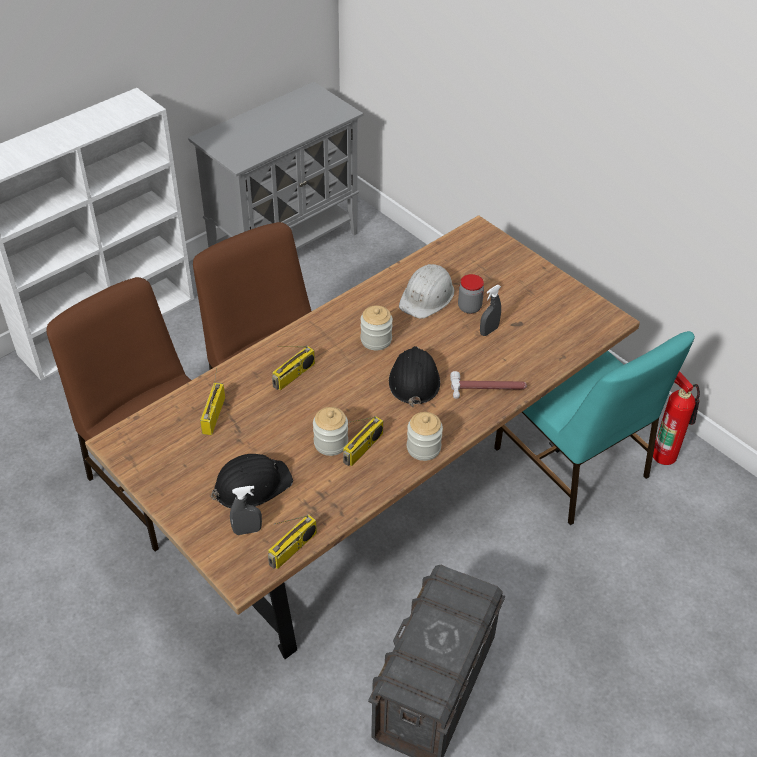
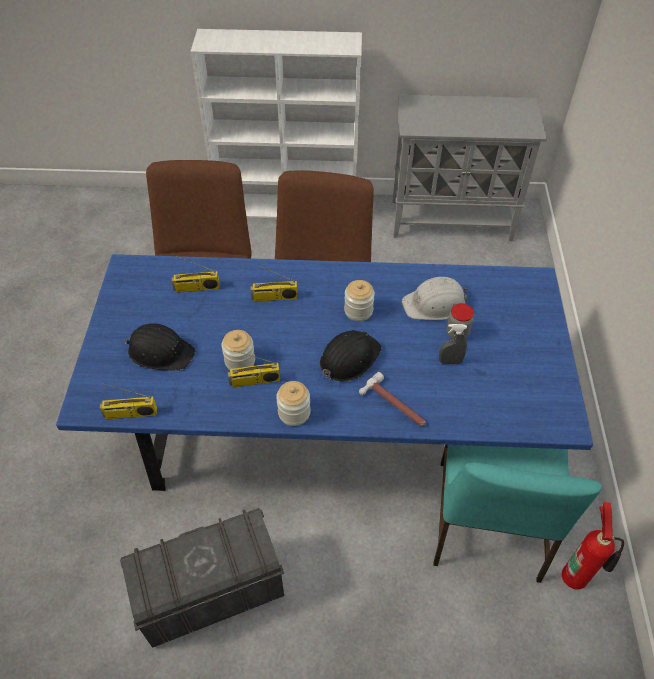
camera: 45 degrees right, 5 degrees up
brown dining table [85,215,640,659] -> blue dining table [56,254,593,491]
radio [200,368,225,435] -> radio turned 150 degrees counterclockwise [171,256,220,293]
grey spray bottle [230,486,262,535] -> none

